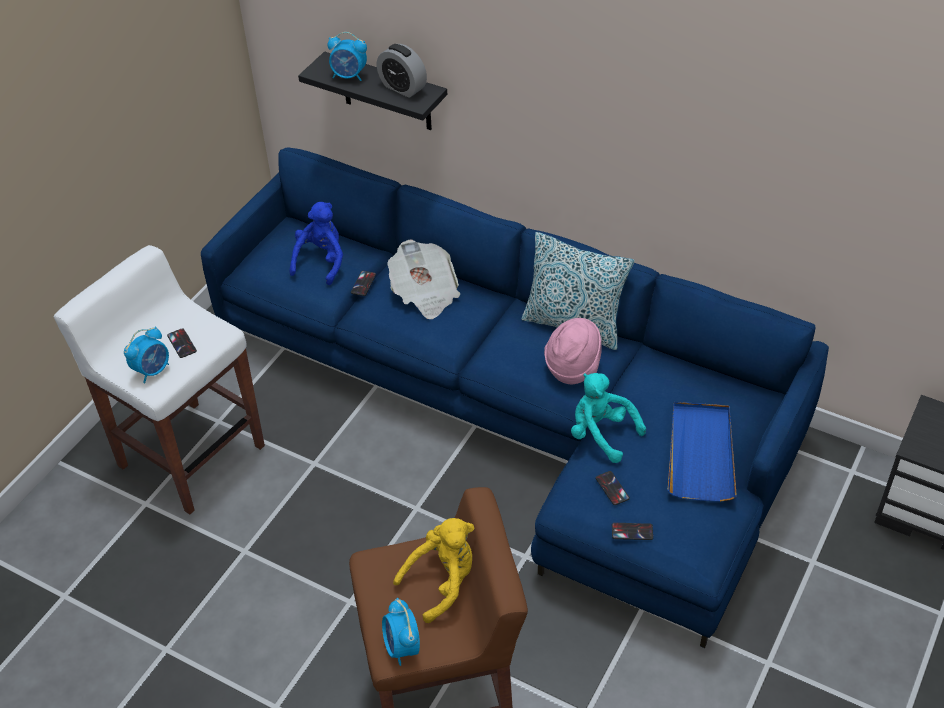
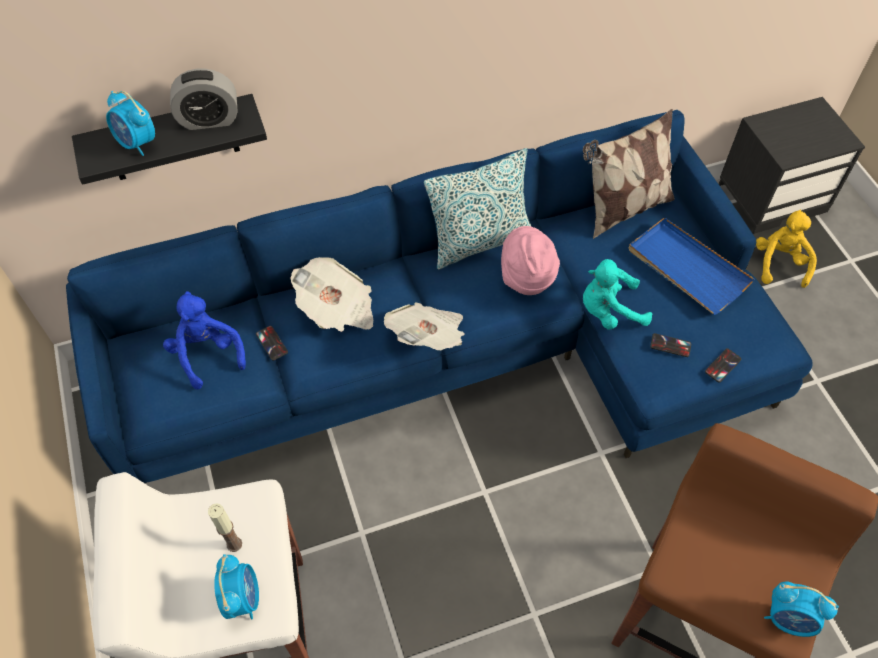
camera: 50 degrees left, 10 degrees up
phone [167,328,197,358] -> candle [208,503,242,552]
alarm clock [328,32,367,81] -> alarm clock turned 75 degrees clockwise [106,91,155,156]
yellow plush toy [393,518,474,623] -> yellow plush toy moved to [756,210,817,288]
none -> newspaper [384,302,464,350]
none -> pillow [583,109,675,239]

